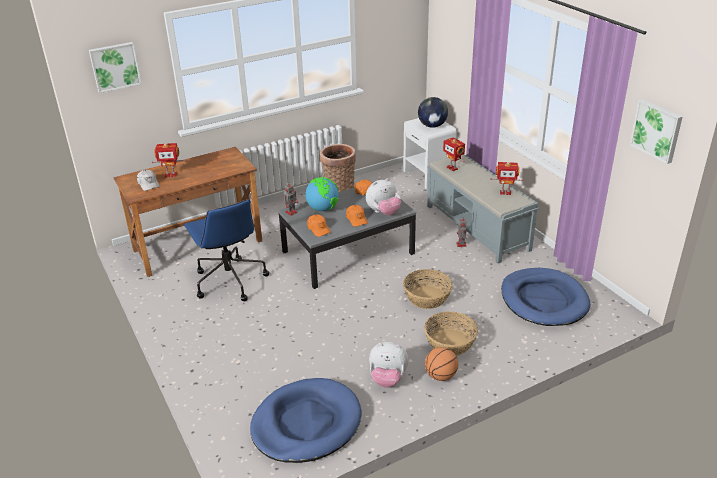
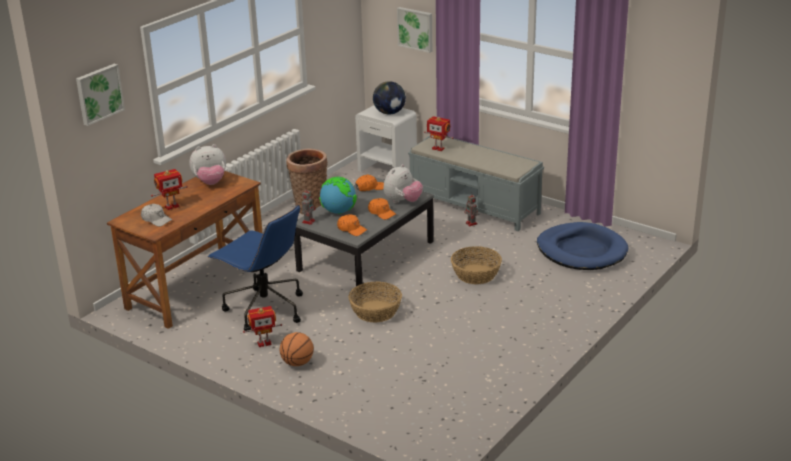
camera: 25 degrees left, 5 degrees down
blue dog bed [250,378,361,463] -> none
plush toy [369,342,408,388] -> plush toy moved to [190,144,226,185]
basket [424,311,478,356] -> basket moved to [348,281,402,323]
basketball [425,347,458,381] -> basketball moved to [279,332,314,366]
toy robot [490,162,523,195] -> toy robot moved to [243,306,282,347]
picture [630,99,682,164] -> picture moved to [397,7,432,53]

